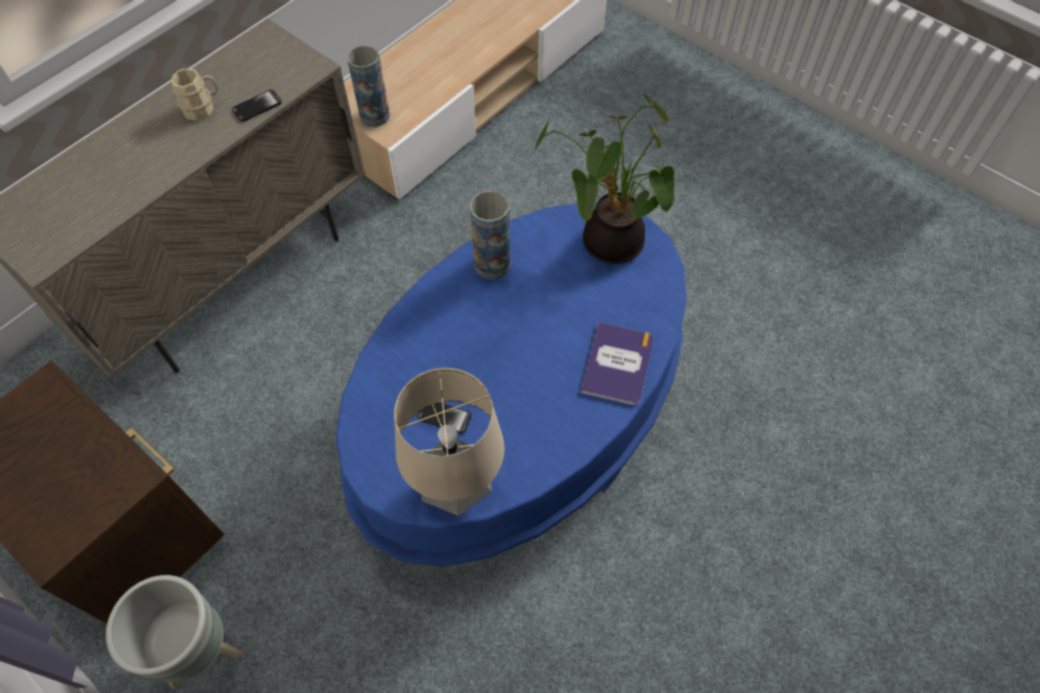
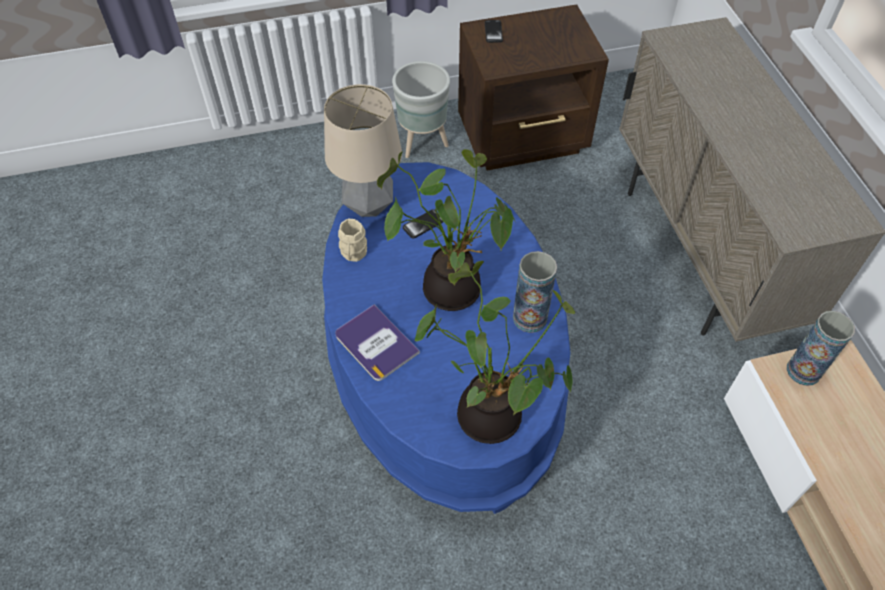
camera: 125 degrees right, 5 degrees down
beige mug [171,68,218,121] -> beige mug moved to [338,219,367,262]
phone [232,90,282,122] -> phone moved to [485,20,503,43]
none -> potted plant [377,149,517,311]

